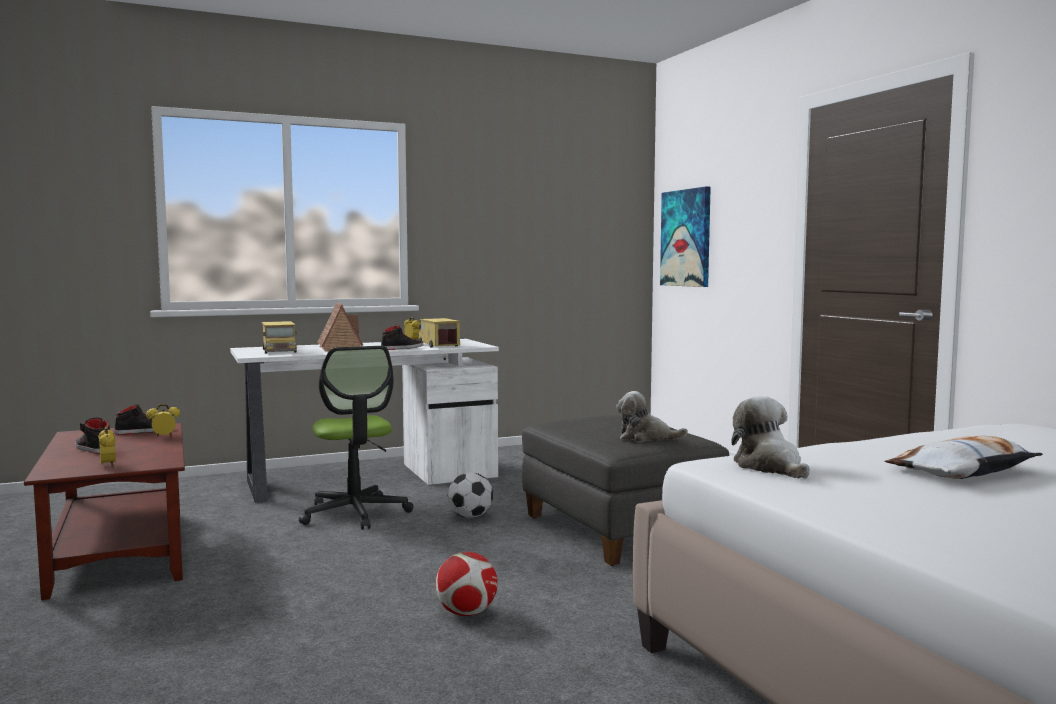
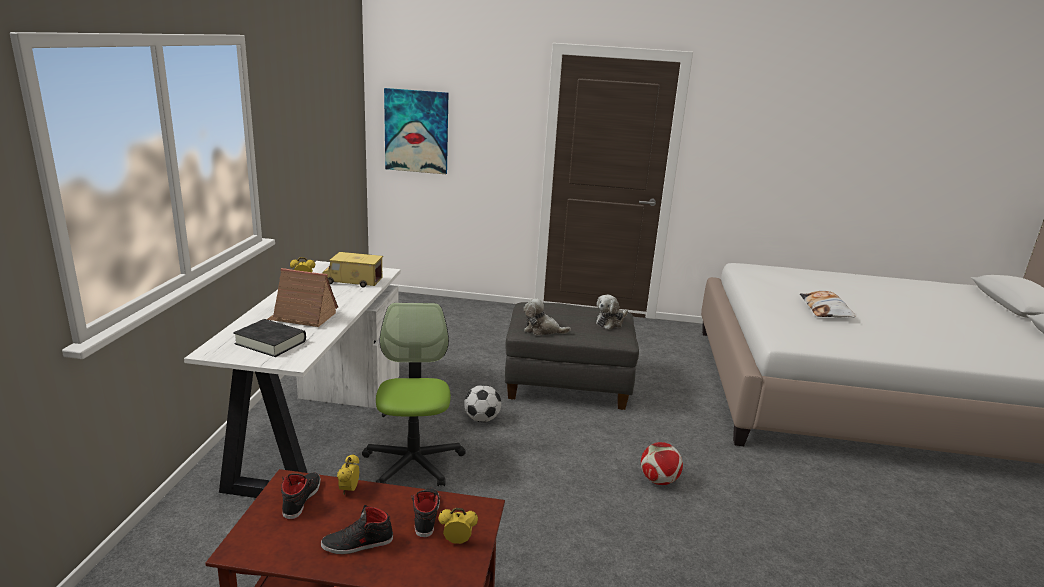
camera: 60 degrees left, 15 degrees up
toy truck [262,321,297,354] -> black book [233,319,306,357]
office chair [299,346,413,530] -> office chair turned 105 degrees counterclockwise [362,303,466,486]
black shoe [381,324,423,350] -> black shoe moved to [411,488,441,538]
plush toy [731,396,810,479] -> plush toy moved to [523,298,571,335]

